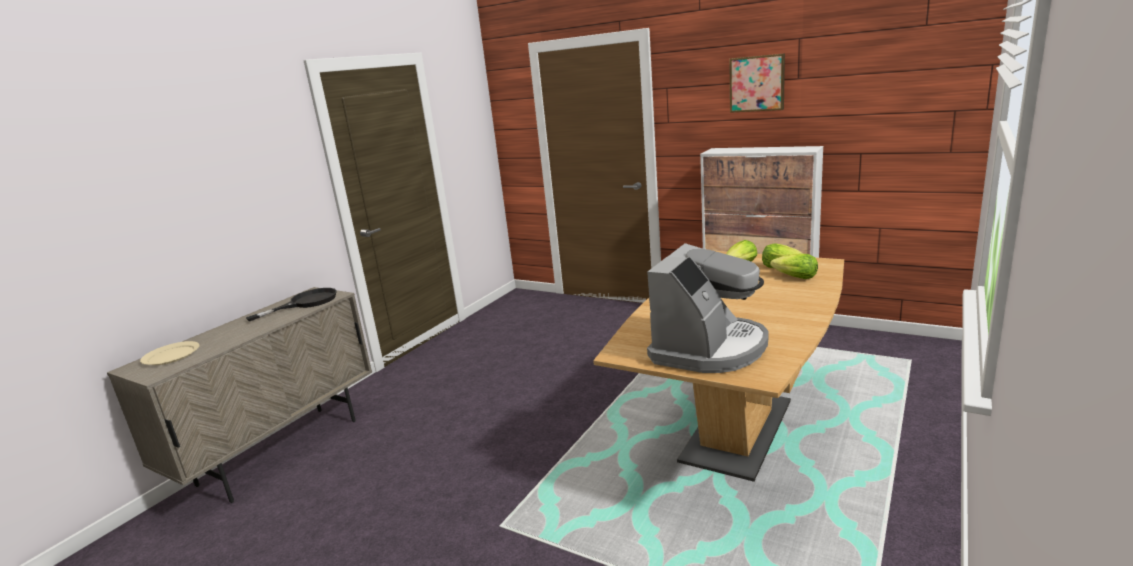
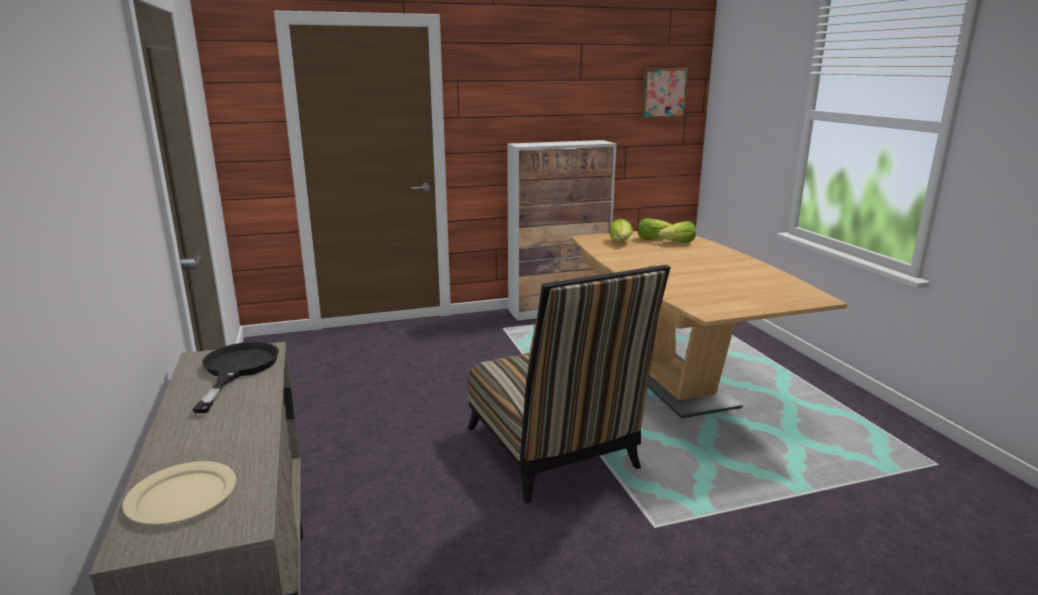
camera: 50 degrees left, 0 degrees up
coffee machine [647,243,769,373] -> none
picture [729,53,785,113] -> picture moved to [641,69,688,118]
none -> chair [468,265,671,504]

